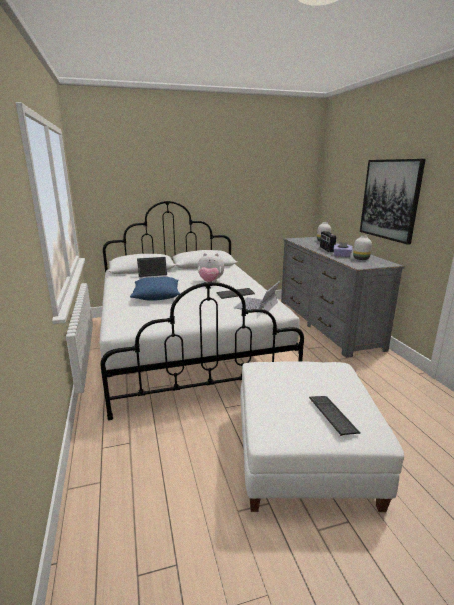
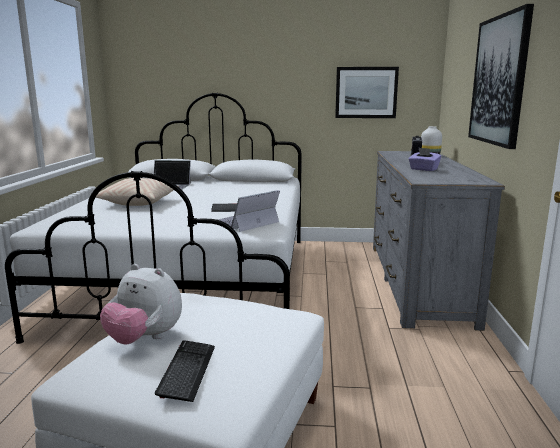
camera: 20 degrees right, 5 degrees down
blue pillow [130,277,180,301] -> beige pillow [95,178,179,206]
plush toy [198,253,224,282] -> plush toy moved to [100,264,182,345]
white vase [353,235,372,260] -> none
none -> picture [335,67,399,118]

